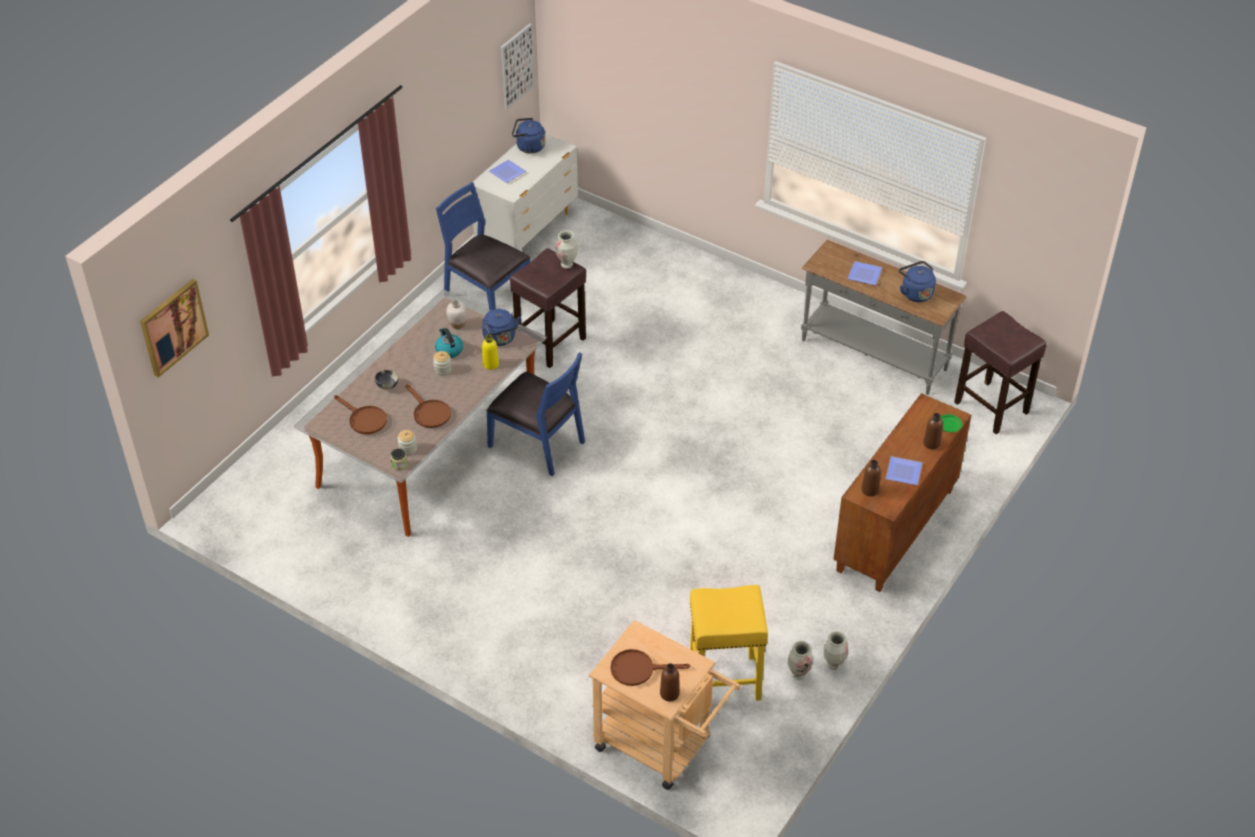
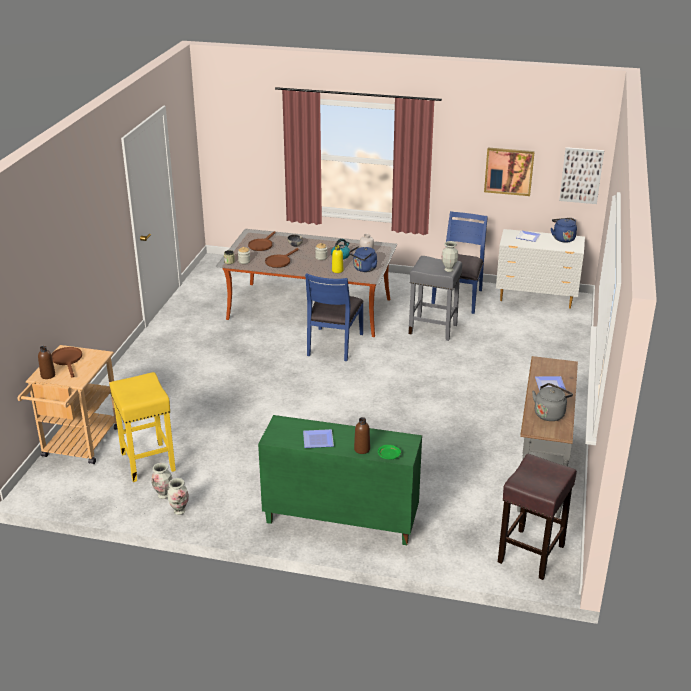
camera: 70 degrees right, 15 degrees down
picture [140,279,209,378] -> picture moved to [484,148,535,196]
brown stool [510,248,586,368] -> grey stool [408,256,462,341]
brown cabinet [833,393,971,592] -> green cabinet [258,415,422,545]
brown bottle [861,460,881,497] -> none
blue kettle [899,261,936,302] -> grey kettle [532,383,573,421]

